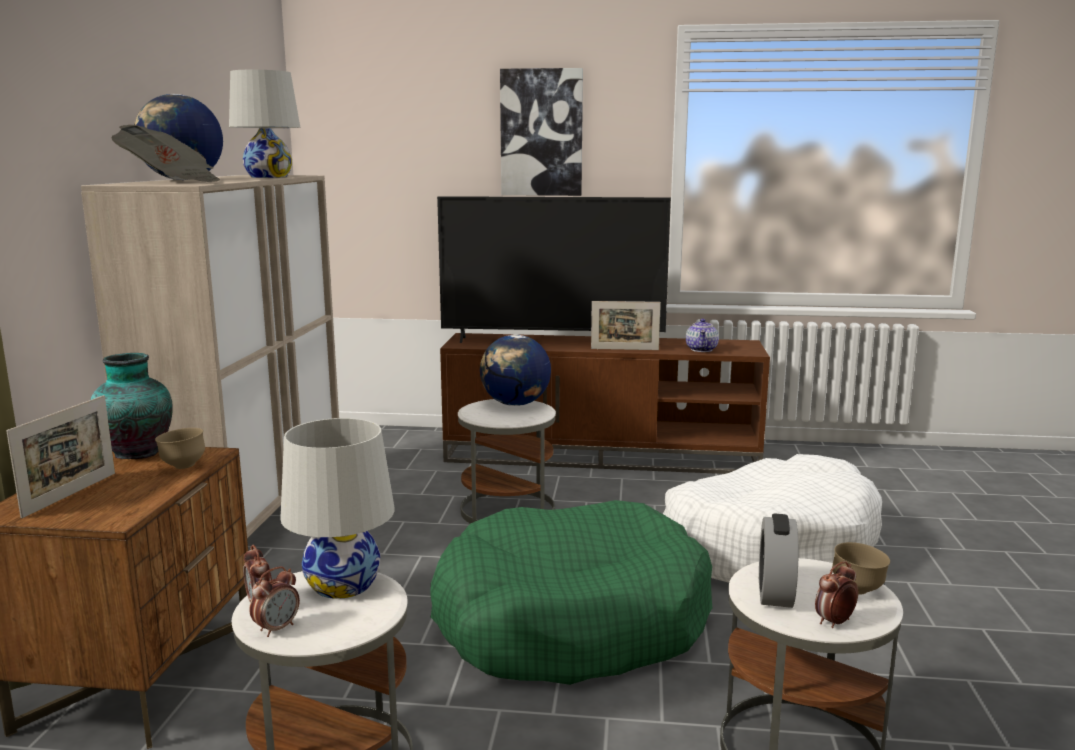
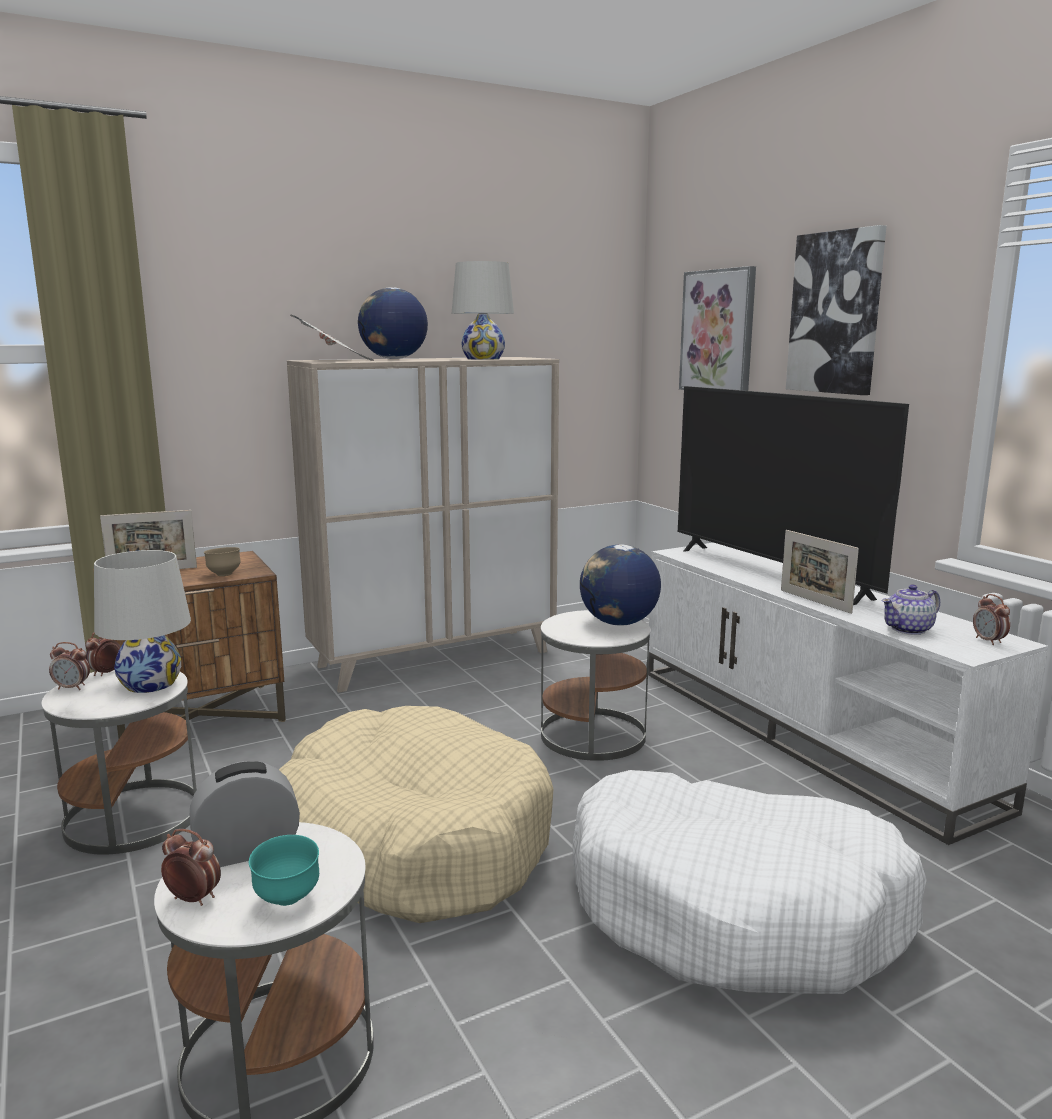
camera: 55 degrees right, 0 degrees up
vase [91,353,173,459] -> none
green dog bed [430,500,712,685] -> beige dog bed [279,706,553,923]
brown tv stand [440,333,770,474] -> white tv stand [648,543,1048,845]
brown bowl [832,542,890,594] -> turquoise bowl [249,835,319,906]
none -> picture [679,266,756,391]
none -> alarm clock [973,594,1010,645]

